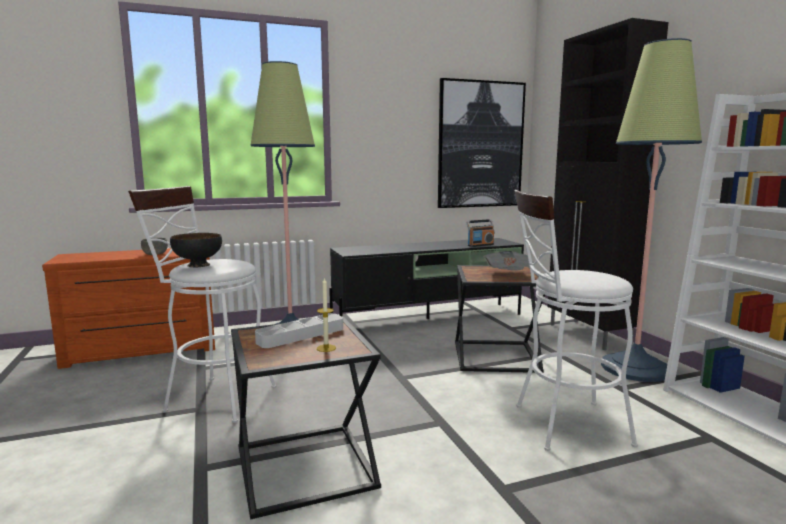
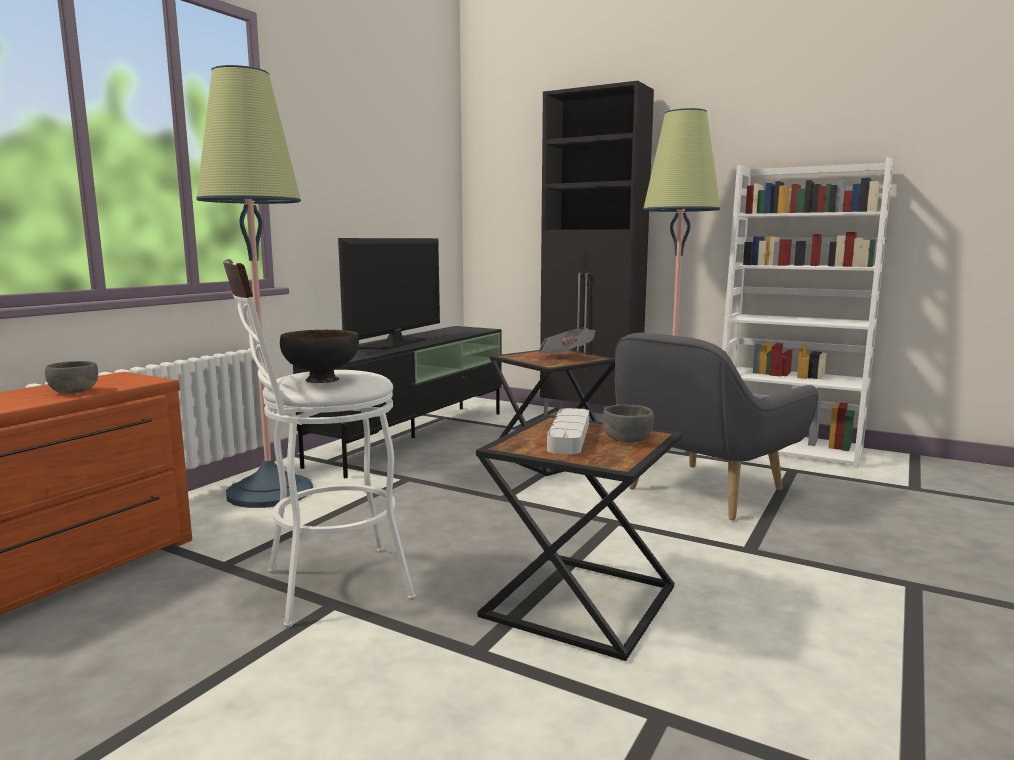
camera: 40 degrees left, 0 degrees up
candle [317,277,336,352] -> grey bowl [602,405,654,443]
picture [438,78,526,208] -> none
radio [466,219,495,247] -> none
white stool [514,190,638,451] -> grey armchair [614,333,819,520]
none -> television [338,238,440,349]

